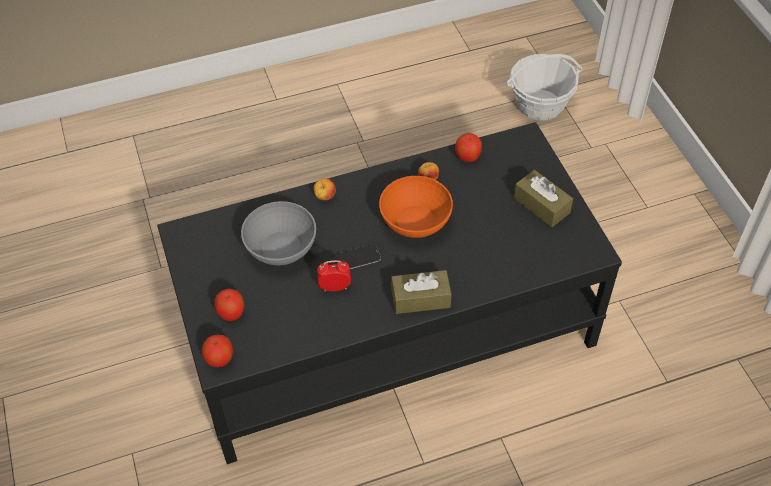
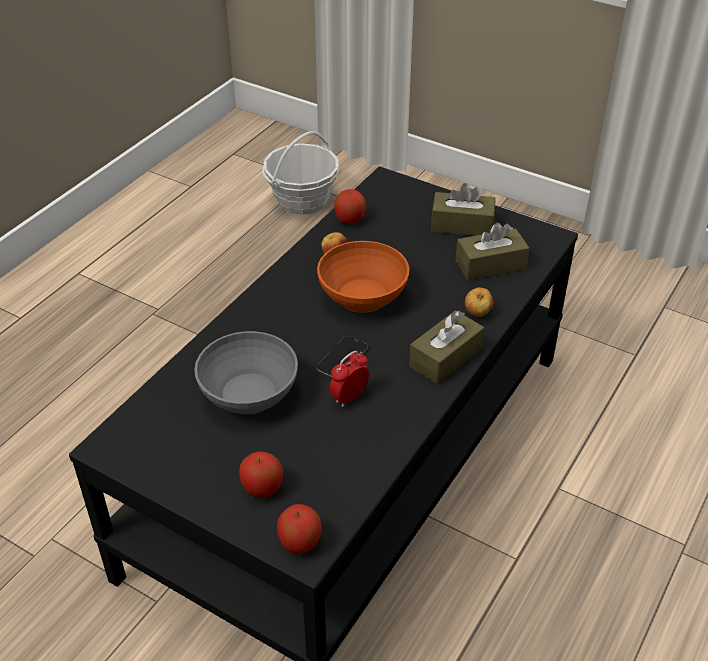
camera: 40 degrees left, 10 degrees down
apple [314,178,336,200] -> apple moved to [465,287,493,317]
none -> brown tissue box [455,223,529,281]

